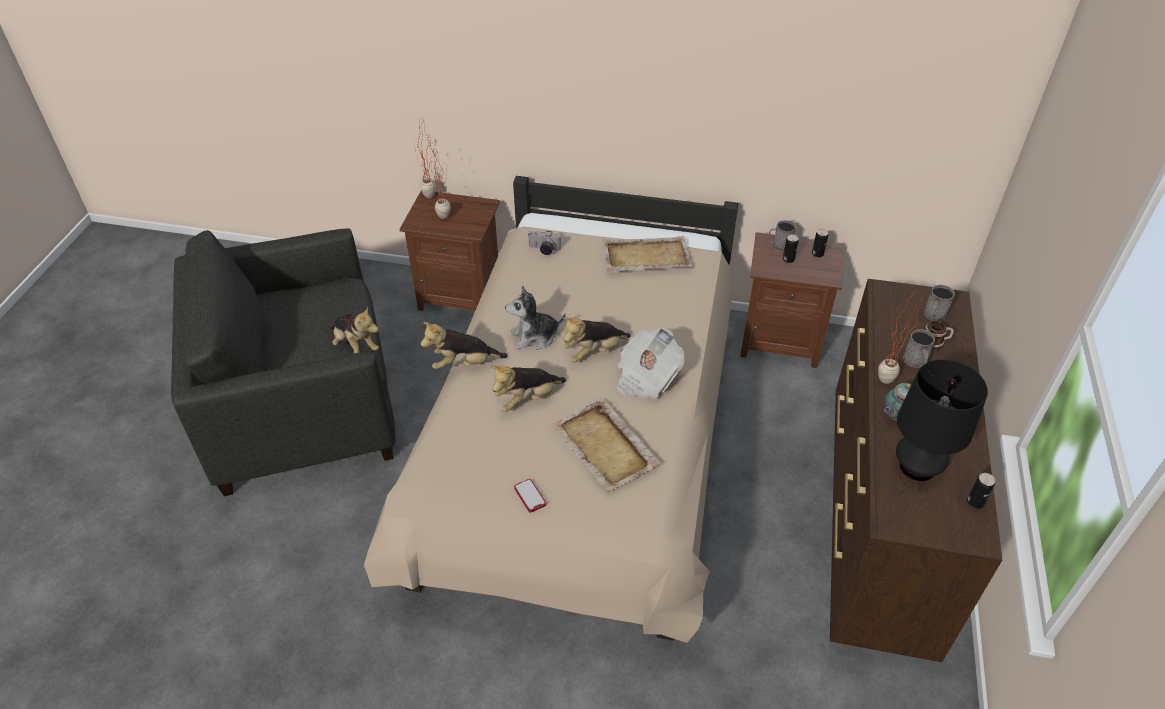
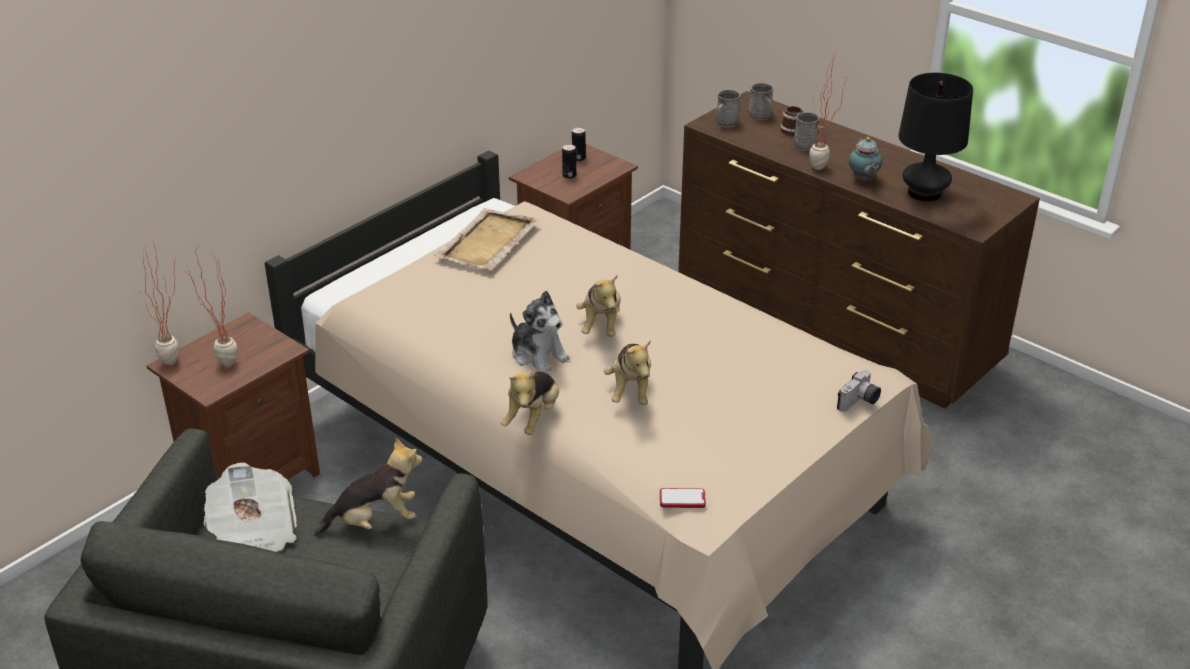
camera: 60 degrees left, 10 degrees down
plush toy [505,285,566,350] -> plush toy turned 60 degrees counterclockwise [510,291,570,372]
phone [514,479,546,513] -> phone moved to [660,488,706,508]
camera [528,231,561,255] -> camera moved to [837,370,881,412]
beige tray [551,399,661,492] -> none
newspaper [617,328,684,399] -> newspaper moved to [204,462,297,552]
grey mug [768,220,796,251] -> grey mug moved to [716,90,741,128]
can [967,473,996,509] -> none

